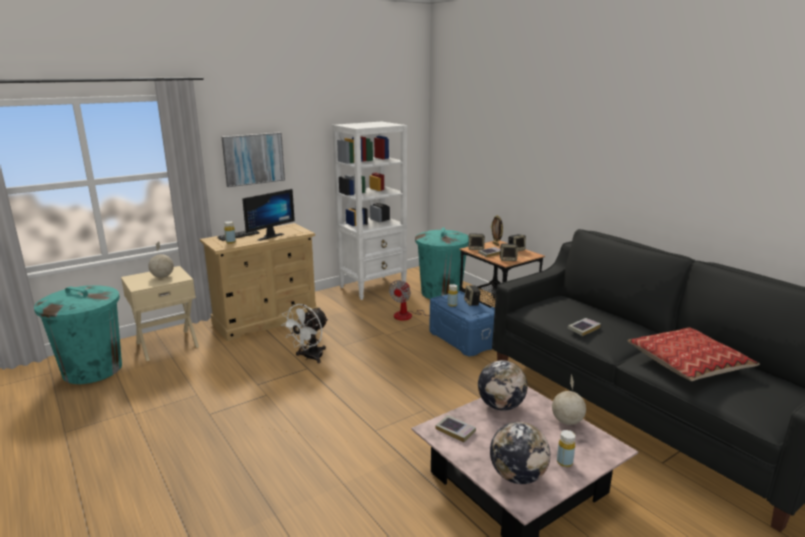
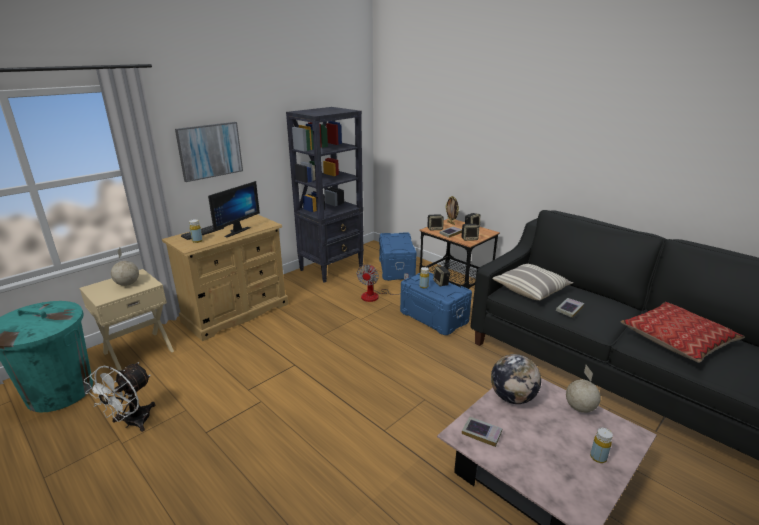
camera: 10 degrees left, 5 degrees up
white fan [281,304,328,363] -> white fan moved to [84,362,155,432]
white bookcase [332,122,408,300] -> black bookcase [286,107,364,283]
turquoise trash can [415,228,469,299] -> blue storage box [379,232,417,281]
globe [490,422,550,484] -> none
none -> pillow [493,264,573,300]

